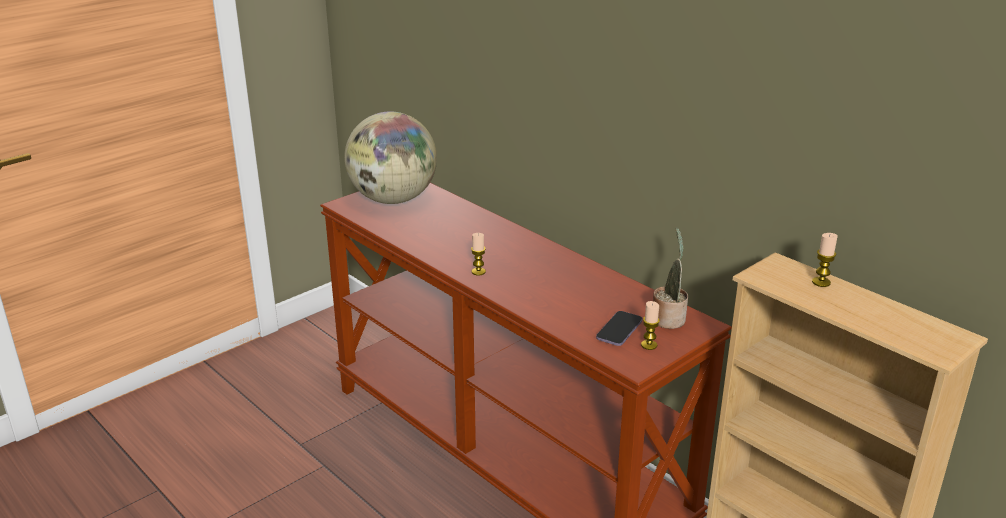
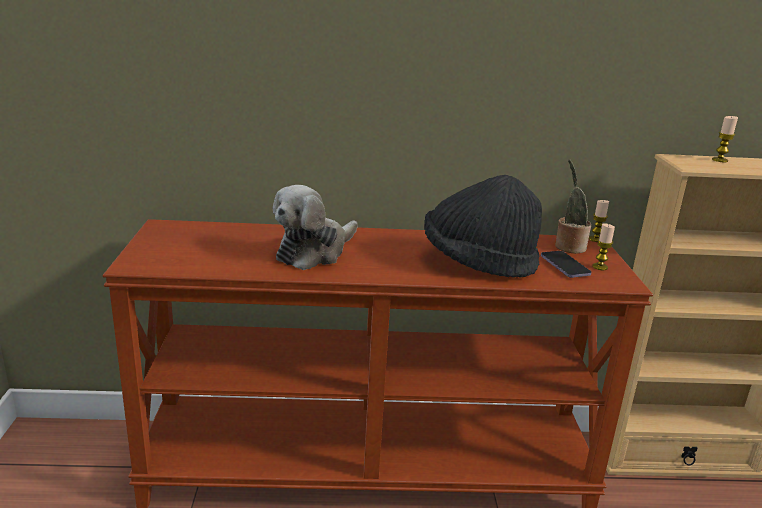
camera: 50 degrees left, 5 degrees down
globe [344,112,437,204] -> none
candle [471,233,486,276] -> candle moved to [589,200,609,242]
none -> plush toy [273,185,358,270]
none -> black hat [424,175,542,277]

